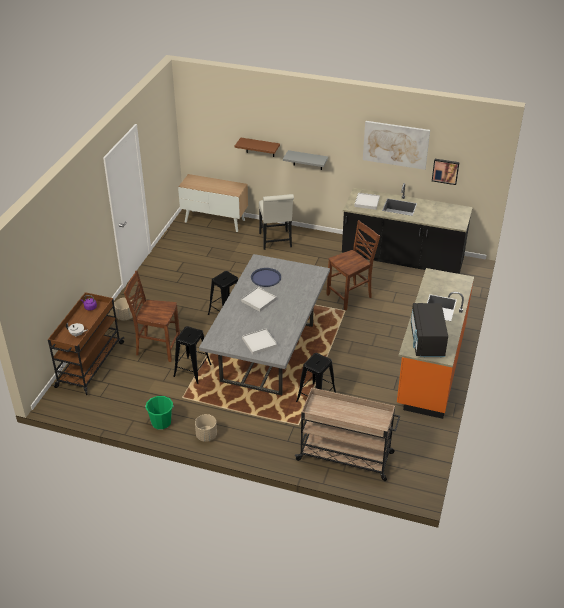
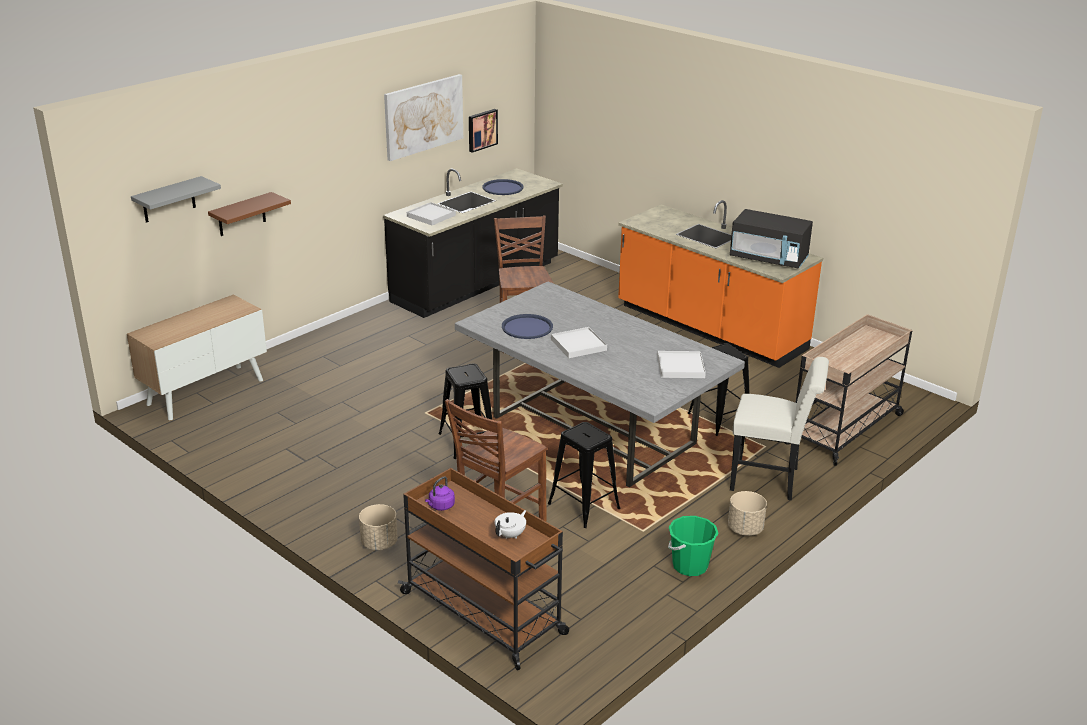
camera: 65 degrees left, 10 degrees down
white chair [259,194,294,250] -> white chair moved to [730,357,829,500]
grey shelf [283,150,328,170] -> grey shelf moved to [131,176,221,223]
none -> blue tray [483,179,524,195]

